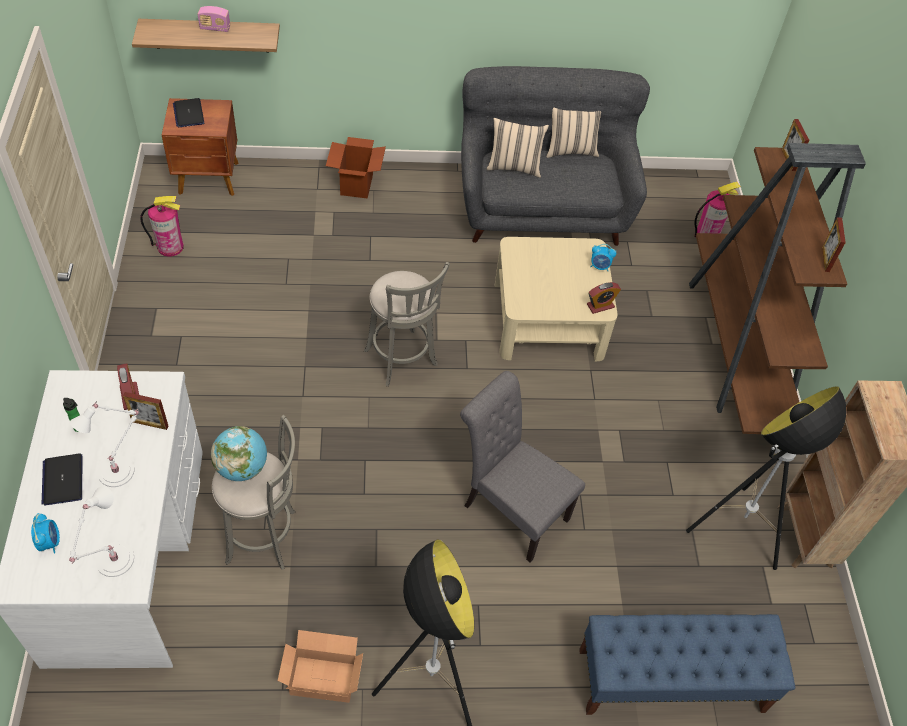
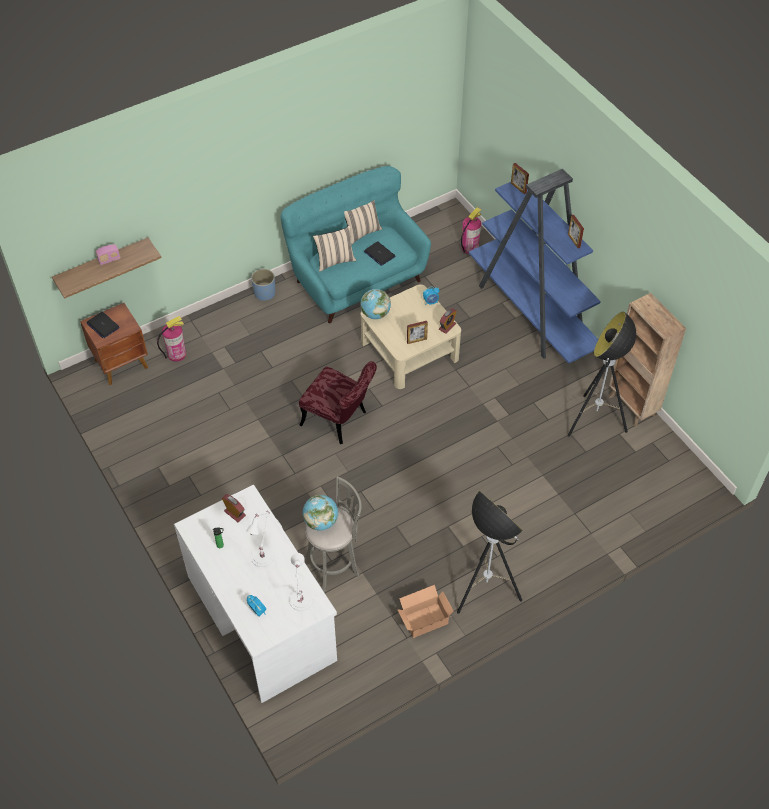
camera: 25 degrees left, 0 degrees up
laptop [42,453,82,505] -> laptop moved to [364,241,395,266]
picture frame [123,392,168,430] -> picture frame moved to [407,321,428,344]
fire extinguisher [140,196,184,257] -> fire extinguisher moved to [157,316,186,361]
cardboard box [326,137,386,199] -> none
grey stool [364,262,450,387] -> red chair [299,361,377,444]
grey chair [460,371,585,562] -> none
grey sofa [461,66,650,246] -> turquoise sofa [281,166,431,323]
blue bench [579,614,795,715] -> none
brown bookcase [689,143,866,434] -> blue bookcase [469,169,601,364]
none -> blue planter [251,269,275,301]
none -> globe [361,289,391,319]

